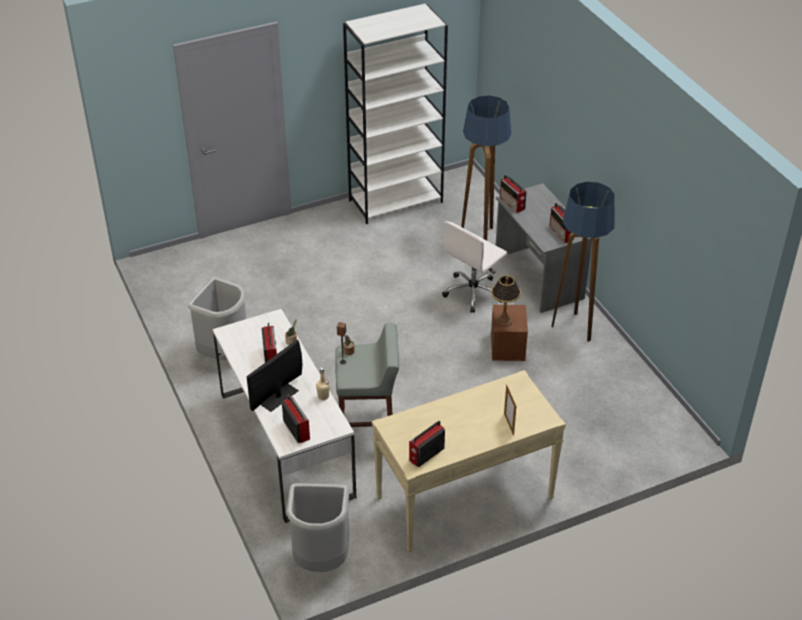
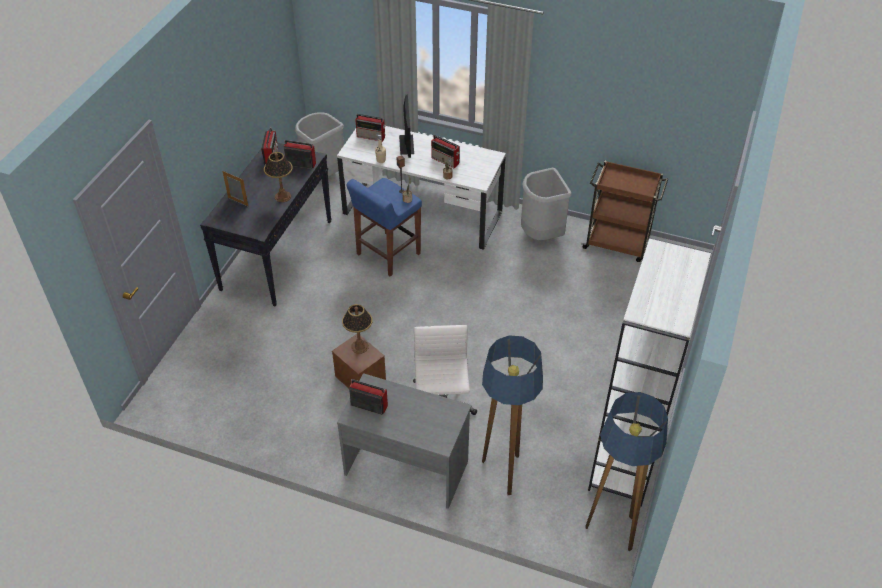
camera: 135 degrees right, 5 degrees up
grey stool [335,323,399,427] -> blue stool [346,178,422,276]
beige console table [372,370,566,552] -> black console table [200,143,331,307]
radio [500,175,527,213] -> radio moved to [283,140,316,169]
floor lamp [551,182,615,342] -> floor lamp moved to [585,392,668,551]
none -> table lamp [264,152,293,202]
none -> brown cart [581,161,668,262]

